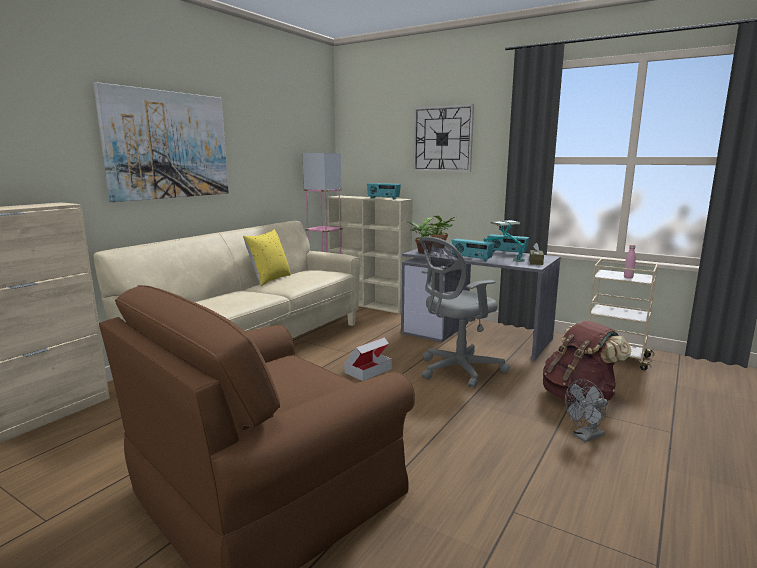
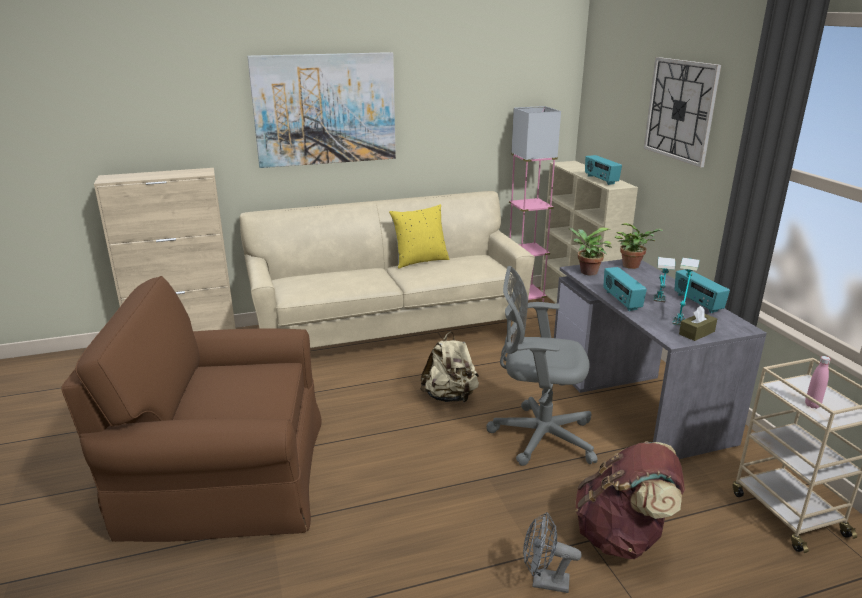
camera: 40 degrees right, 10 degrees up
cardboard box [344,338,392,381] -> beige backpack [420,332,479,403]

